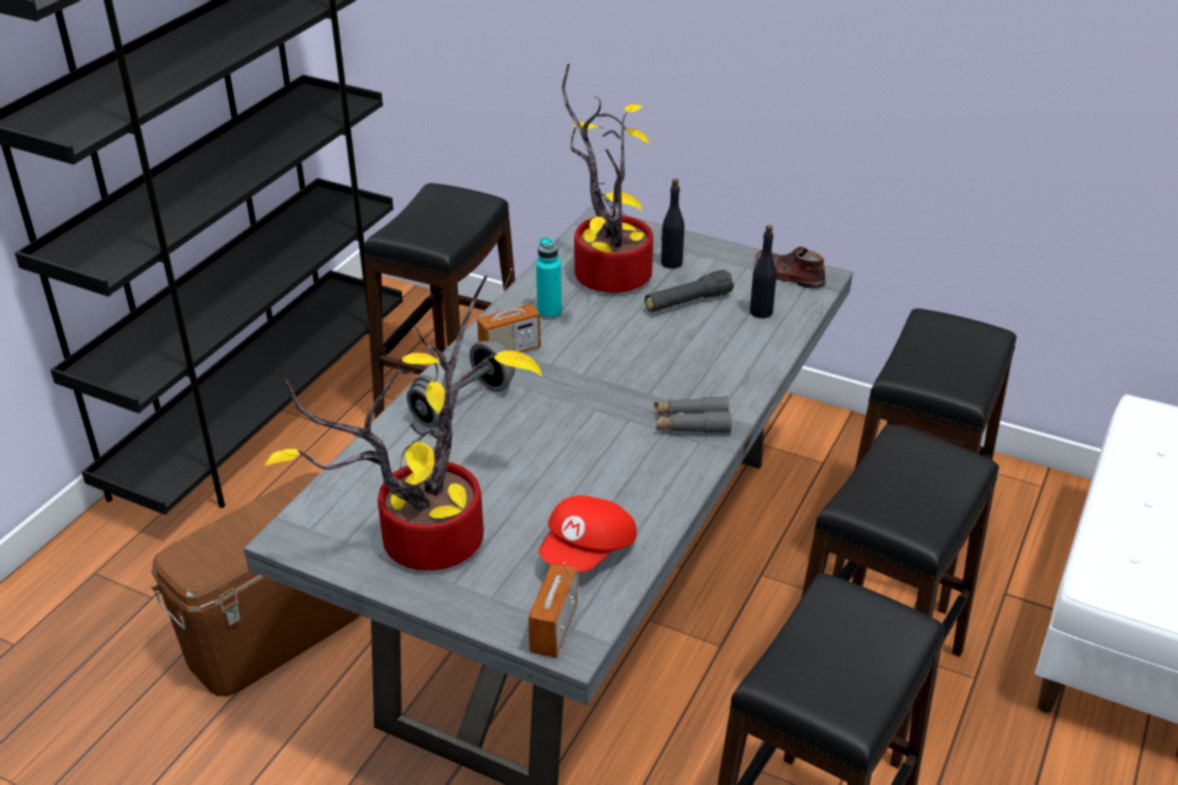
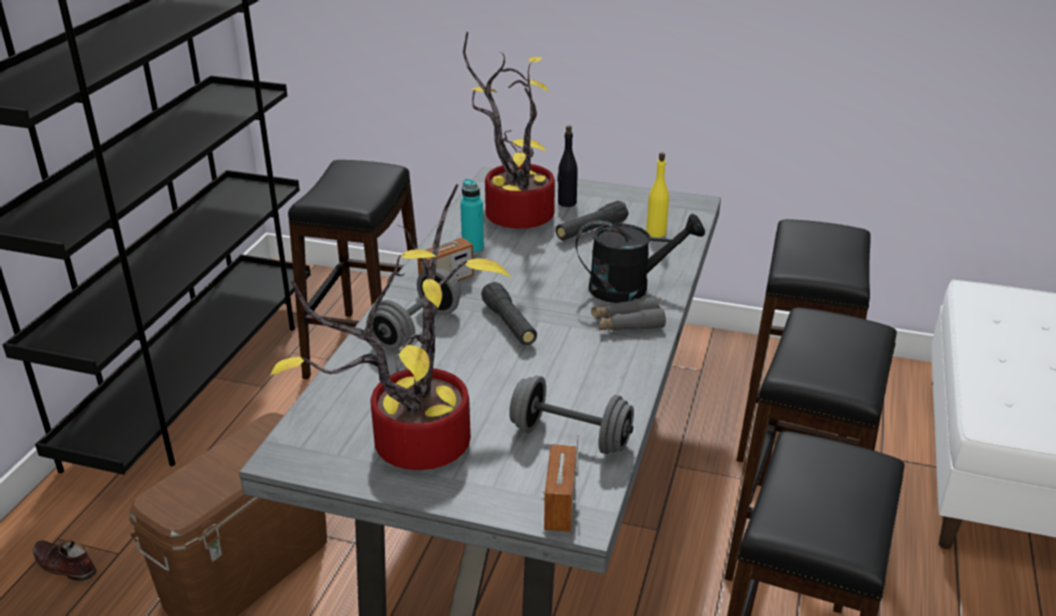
camera: 10 degrees left, 5 degrees down
red cap [539,496,637,572] -> grey dumbbell [509,375,634,454]
black bottle [750,225,777,318] -> yellow bottle [646,153,669,238]
brown shoe [755,246,826,289] -> brown shoe moved to [33,540,97,581]
none -> black flashlight [481,282,537,345]
none -> black watering can [576,213,705,303]

